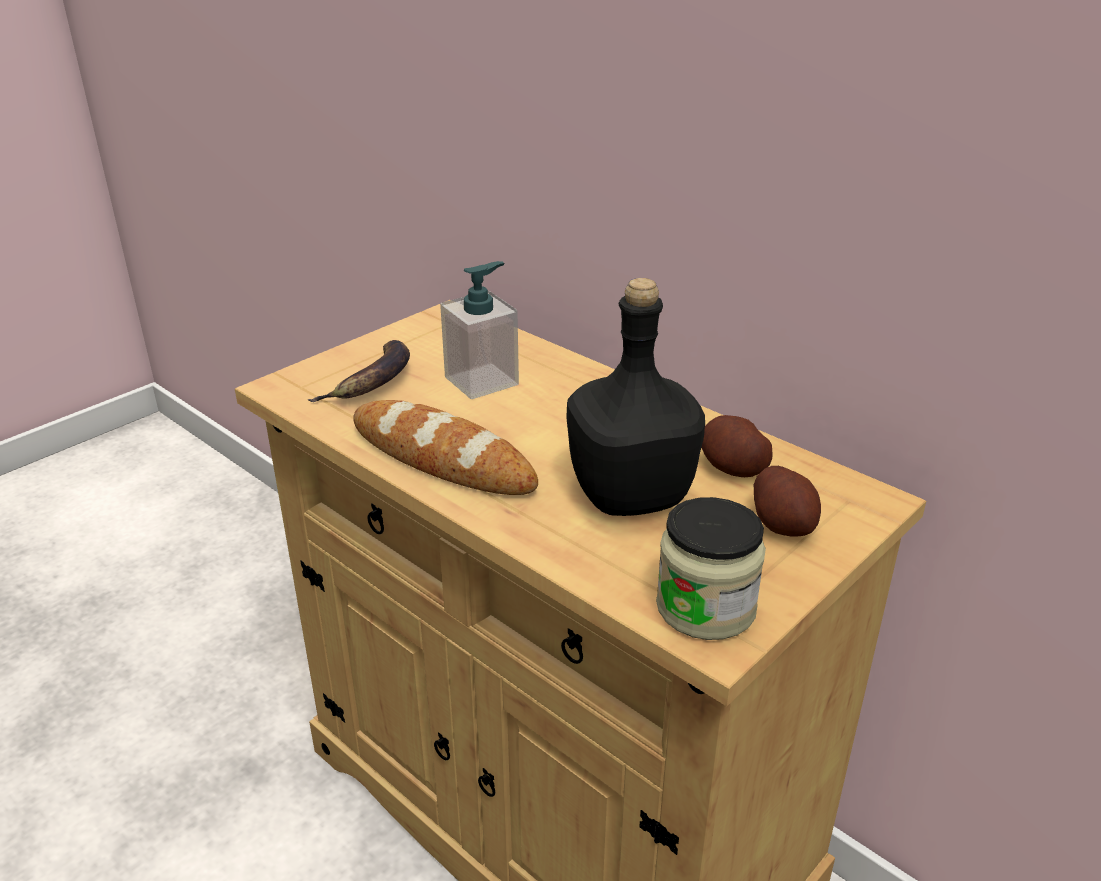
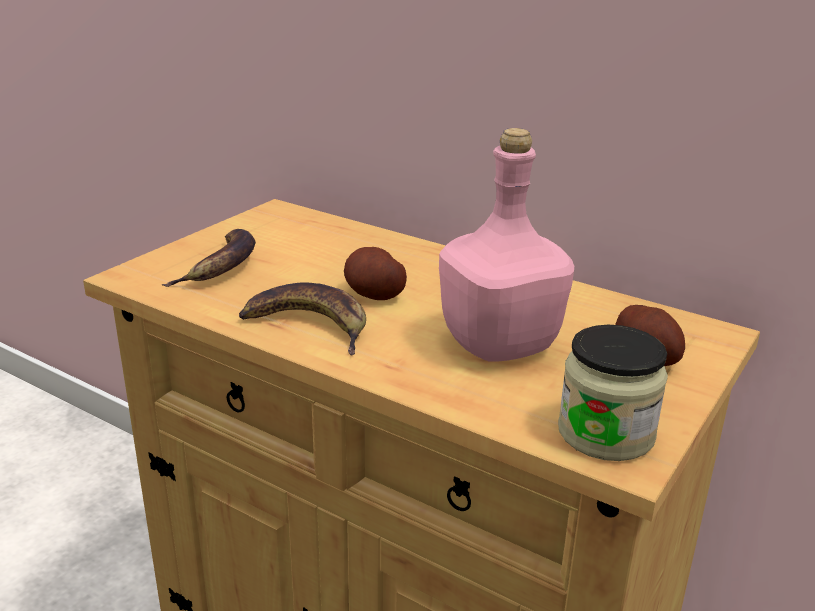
camera: 10 degrees left, 5 degrees down
bread [353,400,538,495] -> banana [239,283,366,355]
soap dispenser [440,261,519,399] -> none
black bottle [566,278,705,516] -> pink bottle [439,128,574,362]
potato [701,415,773,477] -> potato moved to [344,247,407,300]

